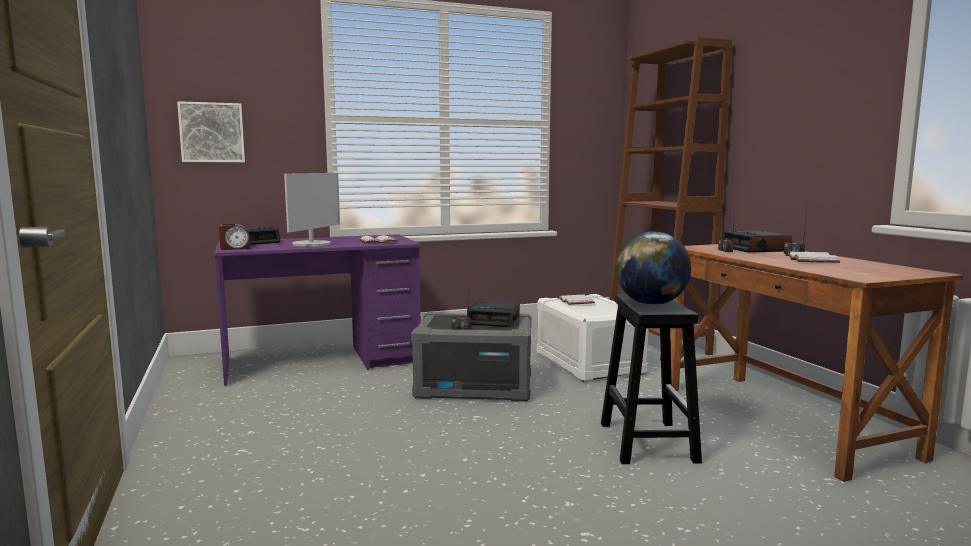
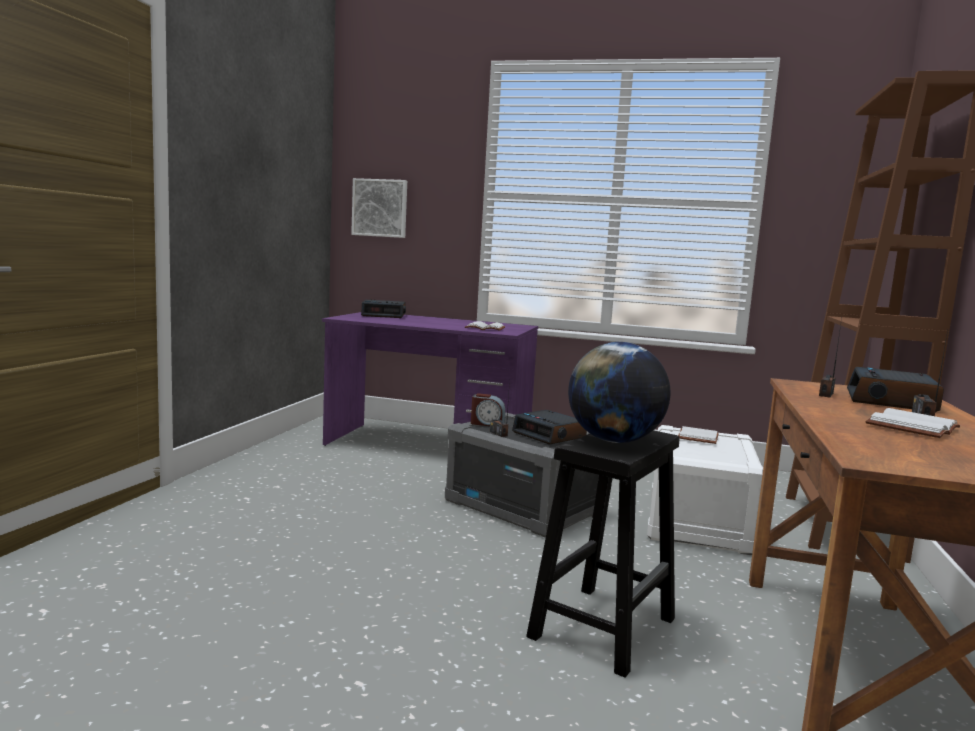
camera: 35 degrees right, 0 degrees up
alarm clock [219,223,250,250] -> alarm clock moved to [471,393,506,426]
monitor [284,173,340,247] -> none

